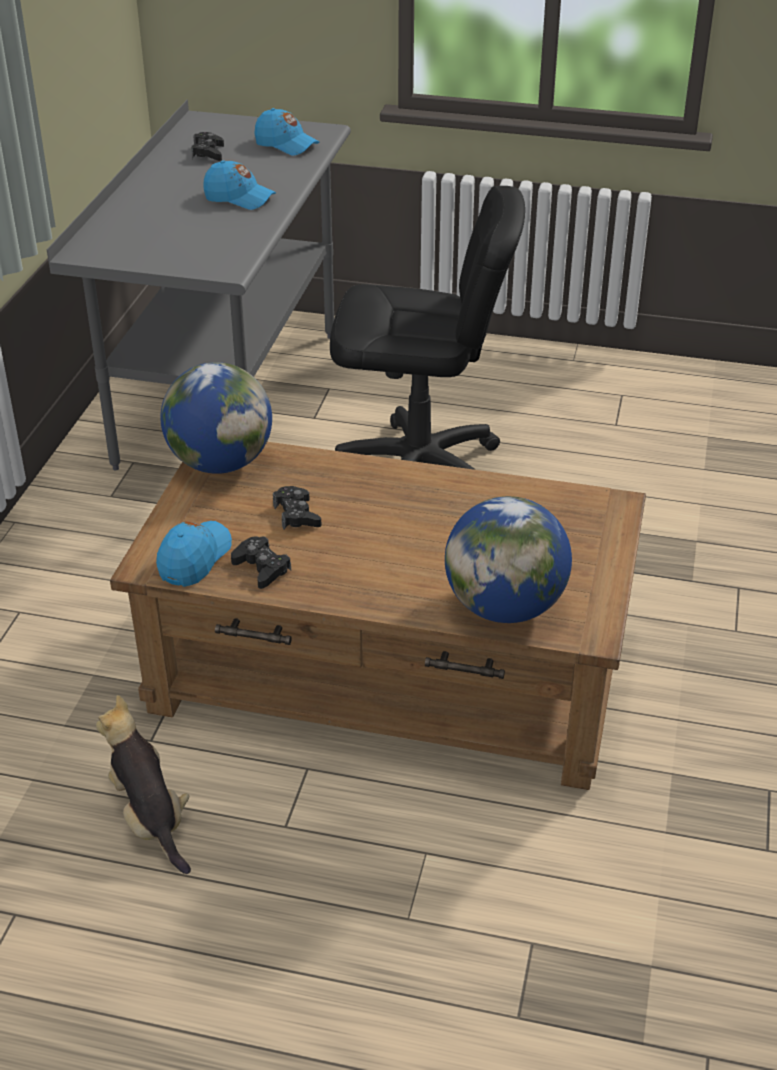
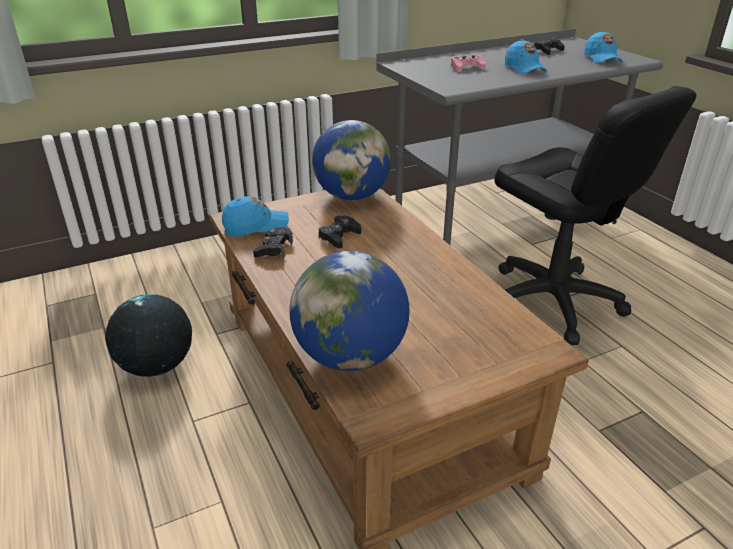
camera: 50 degrees right, 5 degrees down
plush toy [96,695,191,874] -> globe [105,294,192,377]
none -> pink game controller [451,55,486,72]

